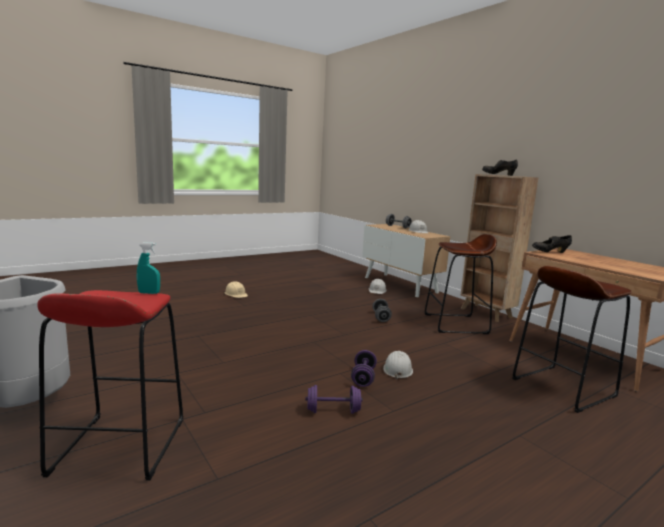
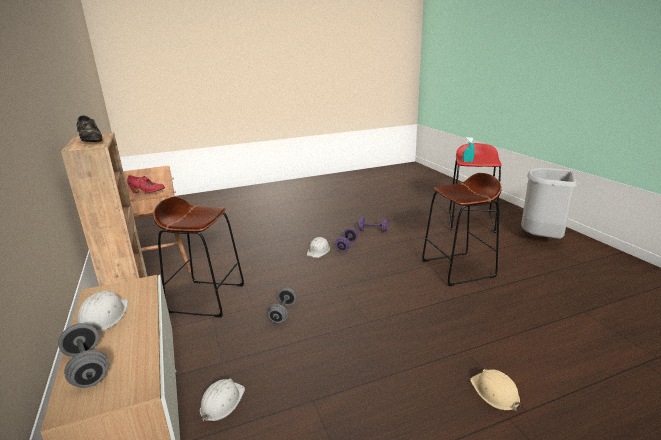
camera: 165 degrees left, 10 degrees up
brown stool [512,266,632,413] -> brown stool moved to [422,173,502,286]
black shoe [532,235,572,253] -> red shoe [127,175,165,193]

